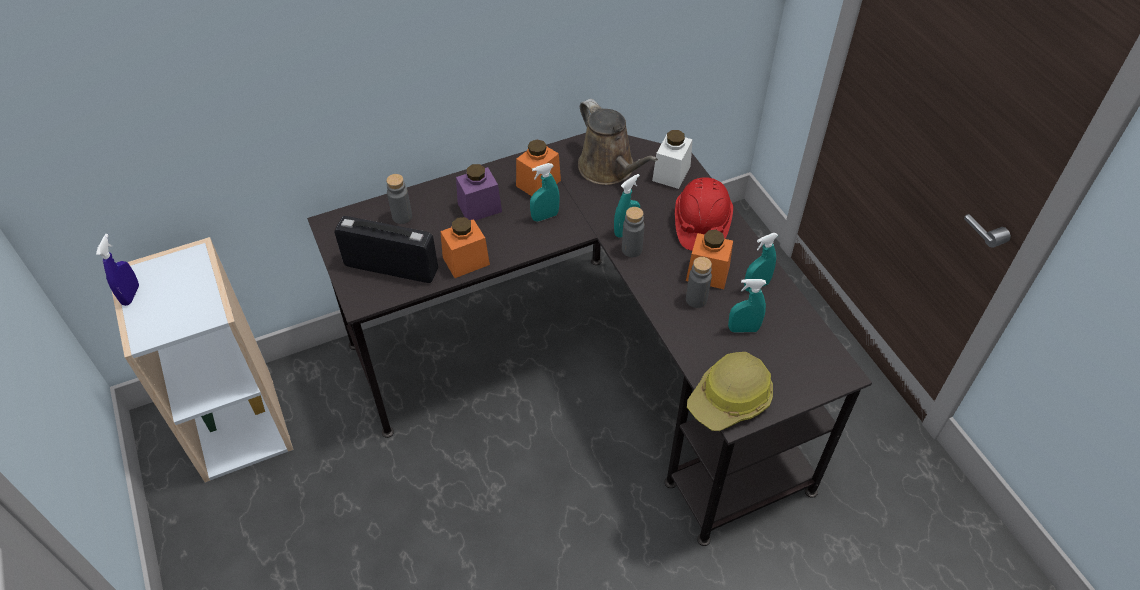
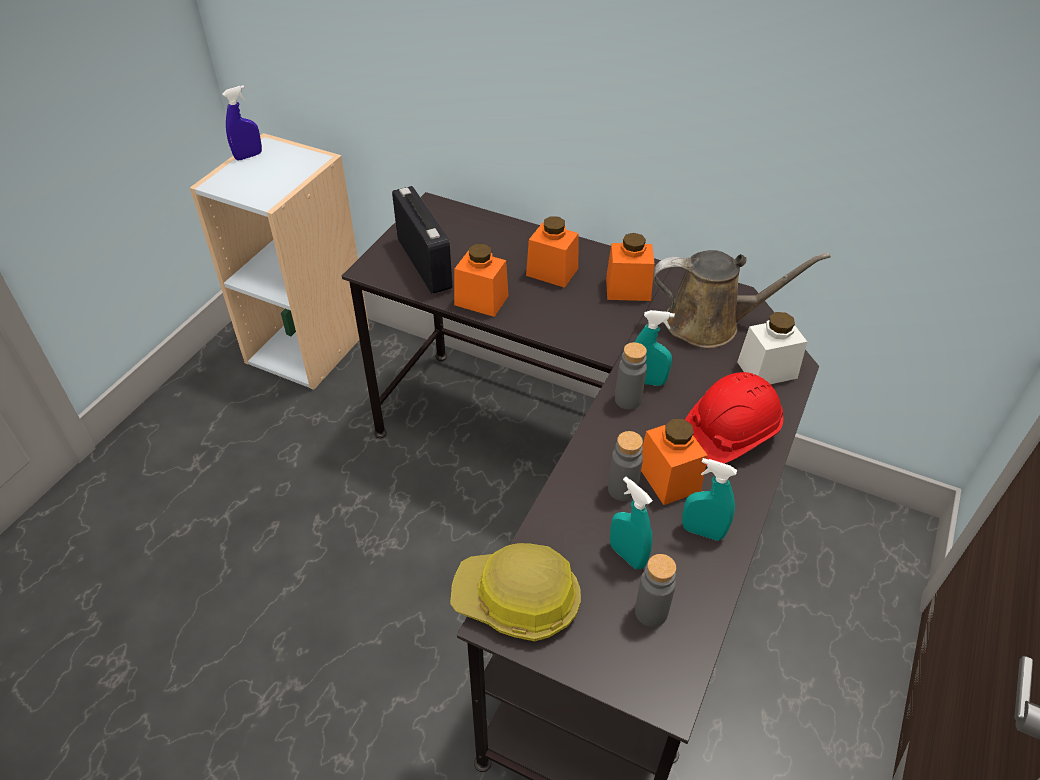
camera: 50 degrees right, 5 degrees down
grey bottle [386,174,412,224] -> grey bottle moved to [635,554,676,627]
purple jar [456,164,502,221] -> orange jar [526,216,579,288]
turquoise spray bottle [530,163,560,221] -> none
brown watering can [578,99,658,185] -> brown watering can turned 105 degrees counterclockwise [653,250,830,348]

